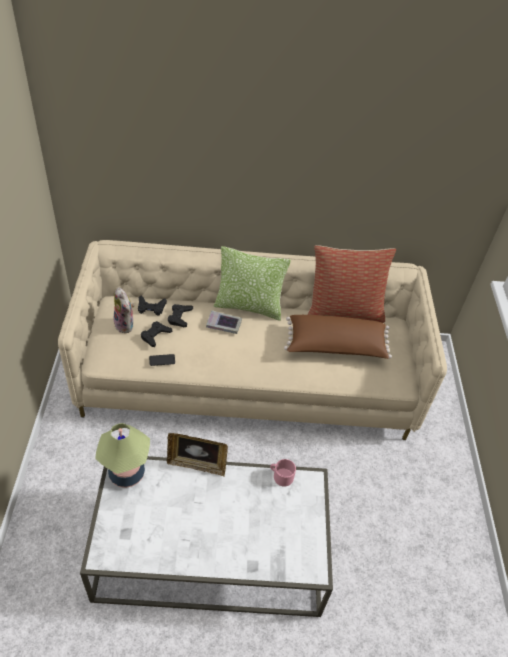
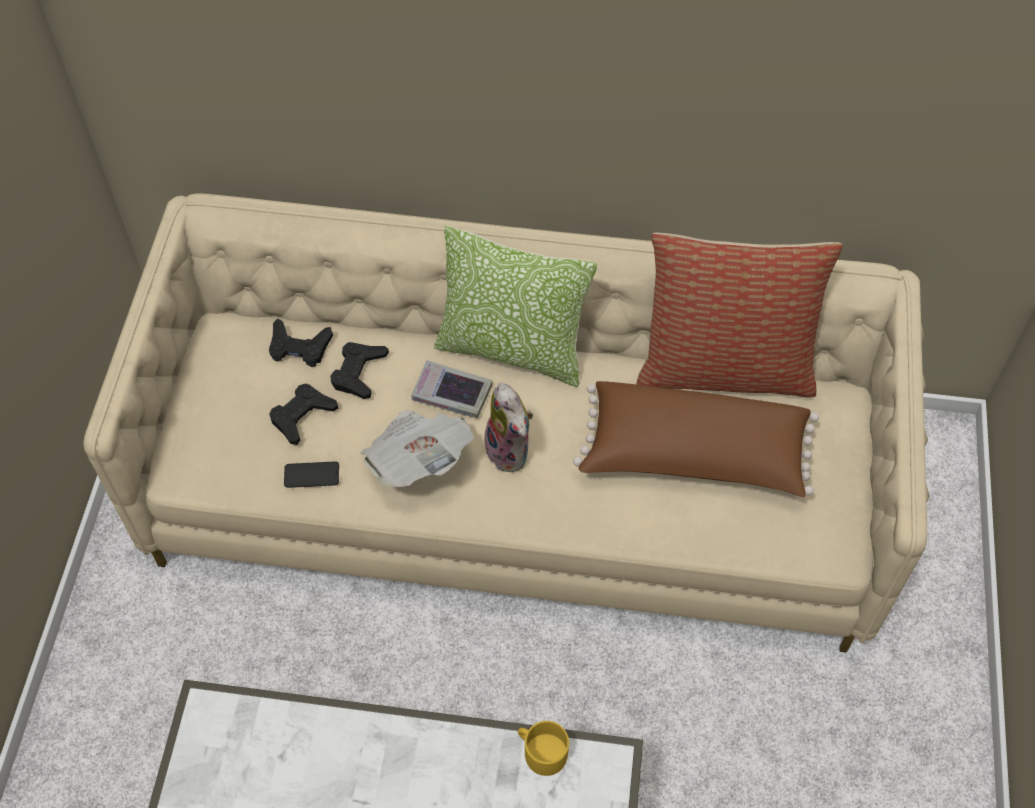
camera: 10 degrees right, 10 degrees up
table lamp [95,423,150,488] -> none
plush toy [113,288,135,333] -> plush toy moved to [482,382,533,472]
picture frame [167,433,228,477] -> none
pink mug [270,459,296,487] -> yellow mug [518,721,569,776]
none -> newspaper [361,410,474,487]

